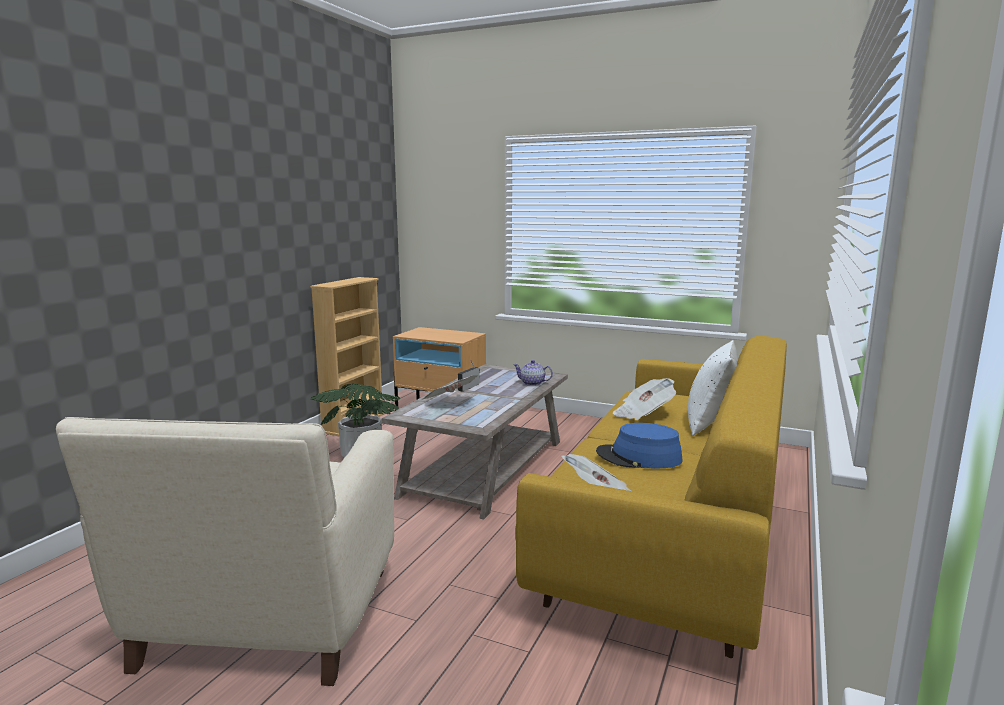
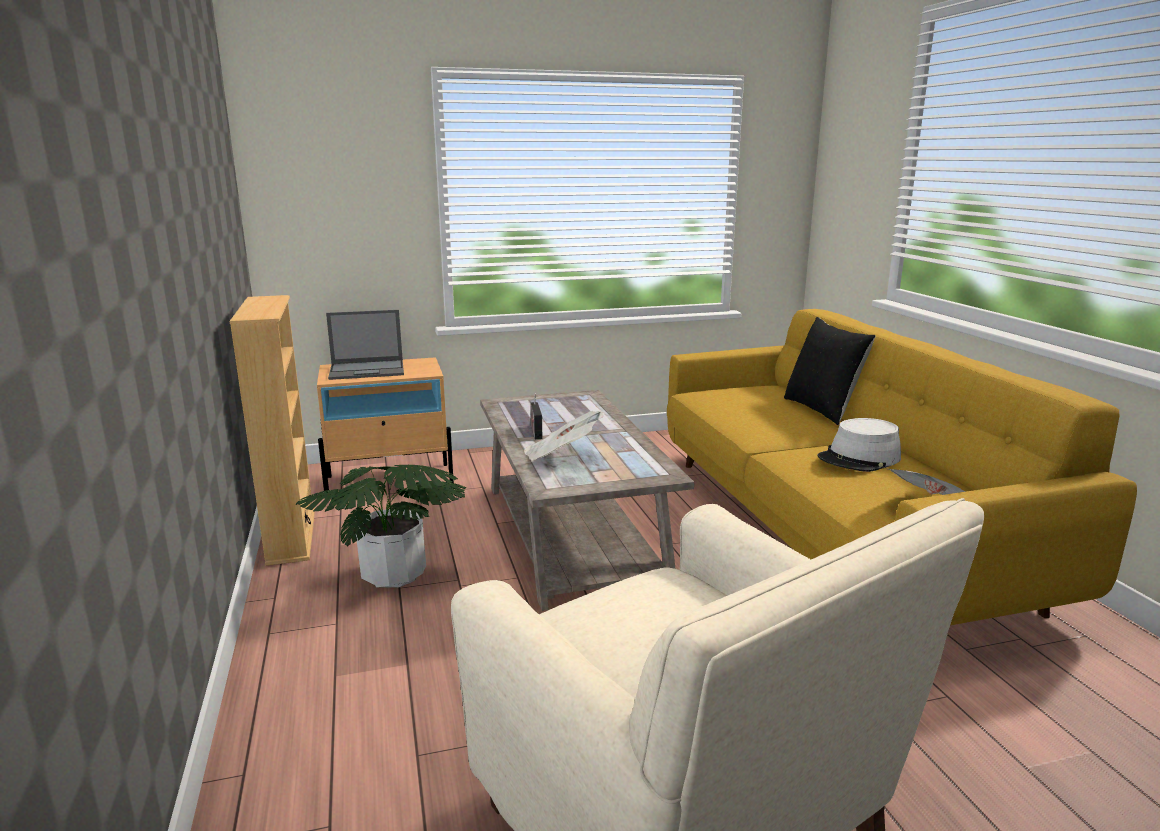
camera: 40 degrees left, 5 degrees up
teapot [513,360,553,386] -> none
blue hat [596,423,683,468] -> grey hat [817,418,901,472]
newspaper [613,378,676,420] -> none
white pillow [688,340,738,436] -> black pillow [784,317,876,425]
none -> laptop [326,310,404,380]

